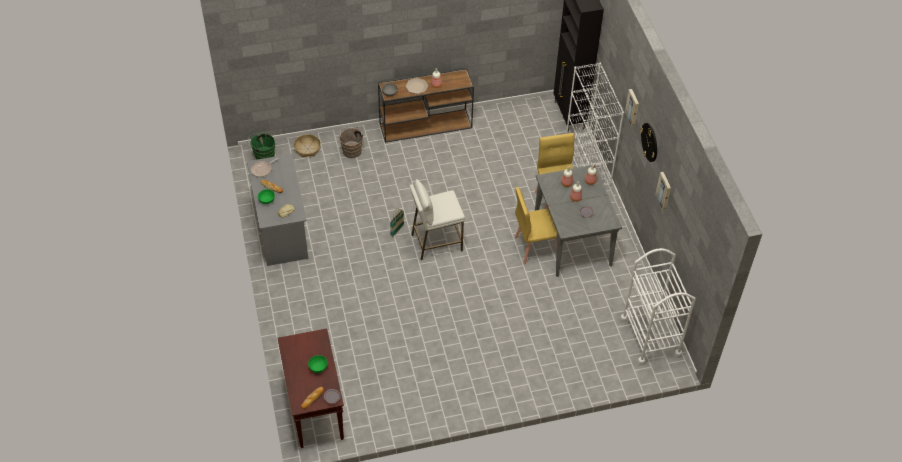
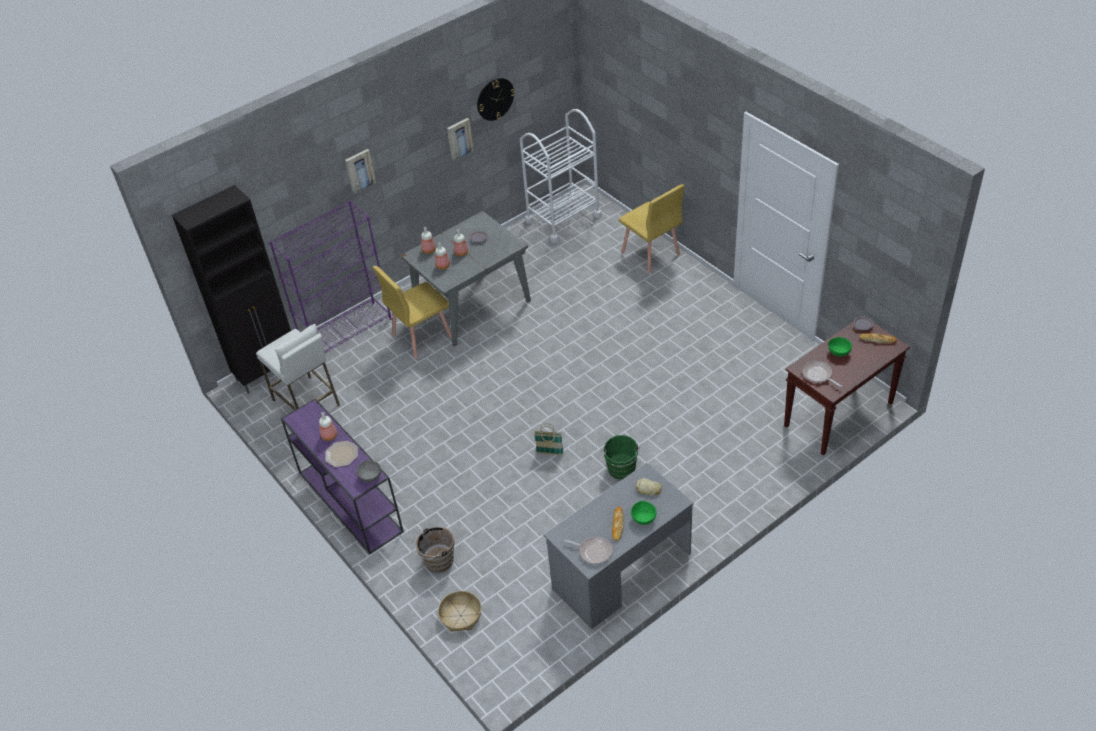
camera: 110 degrees left, 5 degrees down
green bucket [248,132,275,160] -> green bucket moved to [601,435,640,479]
brown console table [378,69,474,143] -> purple console table [281,398,404,554]
white stool [409,179,465,260] -> white stool moved to [256,324,340,410]
yellow chair [515,187,557,265] -> yellow chair moved to [618,184,684,273]
white bookcase [566,63,624,187] -> purple bookcase [269,200,392,353]
wall clock [640,123,657,162] -> wall clock moved to [477,78,515,121]
none -> frying pan [803,361,842,387]

